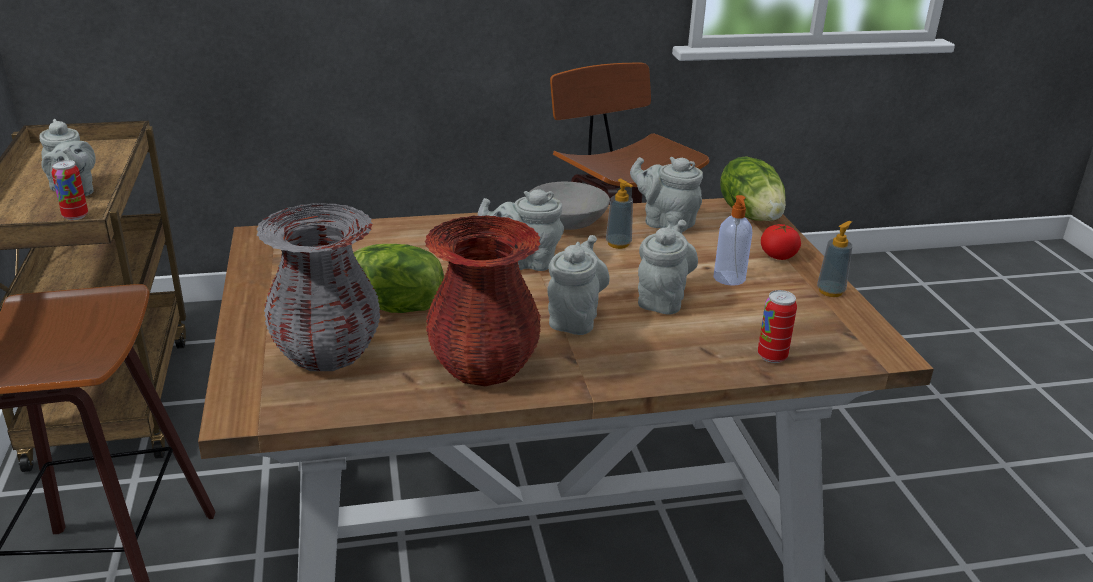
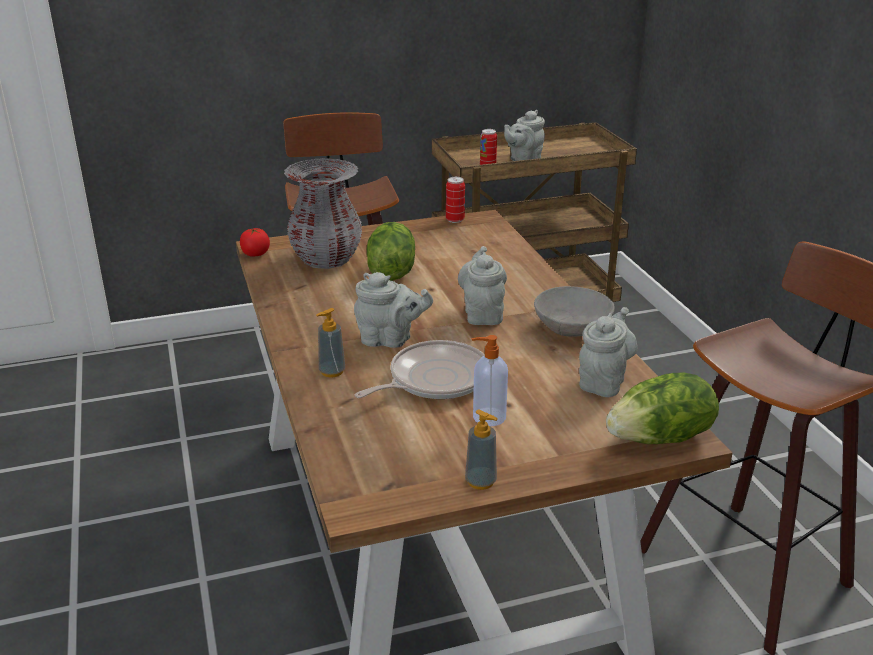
camera: 85 degrees right, 0 degrees up
red vase [425,215,541,386] -> none
soap dispenser [606,179,633,249] -> soap dispenser moved to [316,308,345,378]
grey teapot [638,220,698,315] -> frying pan [355,340,485,399]
can [758,290,797,363] -> can moved to [446,177,465,223]
tomato [761,224,801,260] -> tomato moved to [240,228,270,257]

